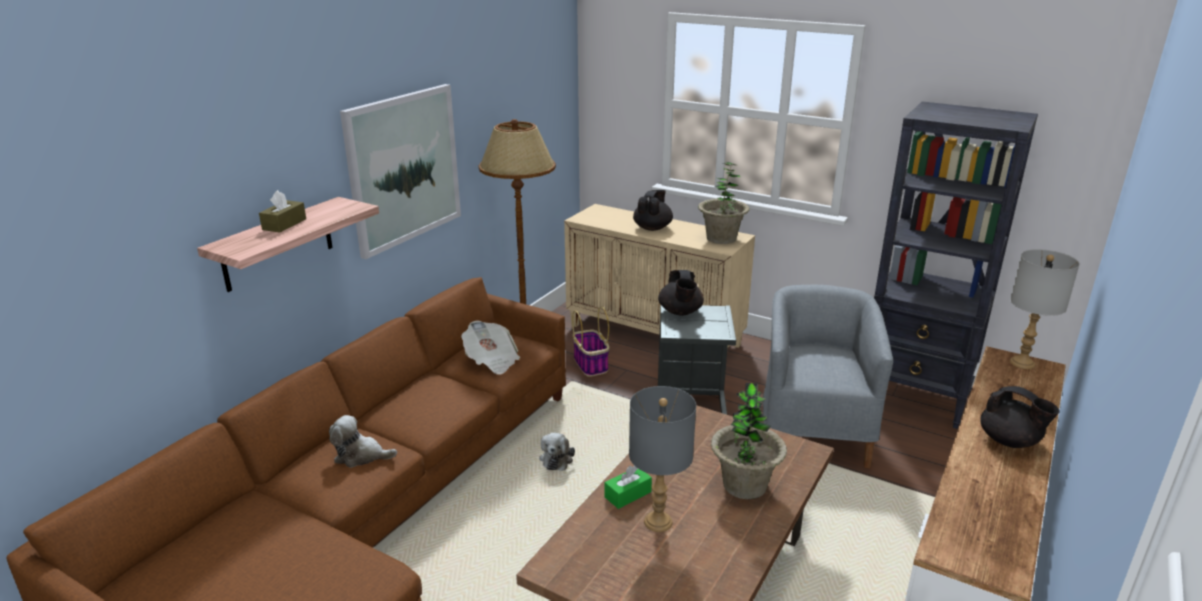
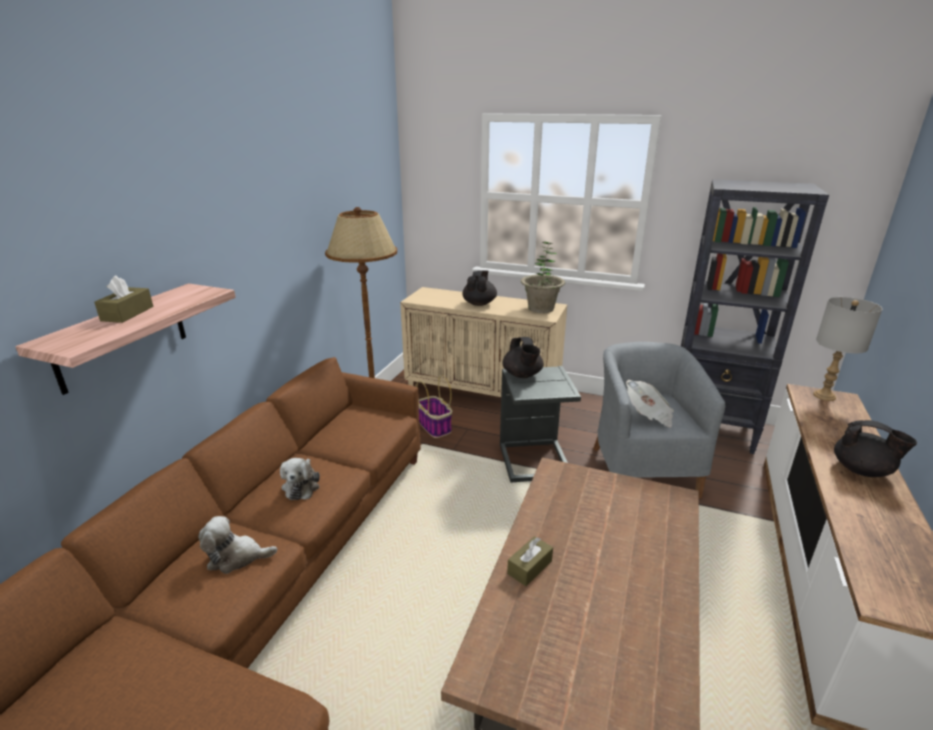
camera: 10 degrees left, 0 degrees up
picture [340,84,461,259] -> none
newspaper [461,320,520,375] -> newspaper moved to [626,380,674,427]
plush toy [539,433,575,471] -> plush toy moved to [280,458,320,500]
green tissue box [604,466,652,509] -> brown tissue box [507,536,553,586]
grey table lamp [629,386,696,532] -> none
potted plant [711,383,787,499] -> none

